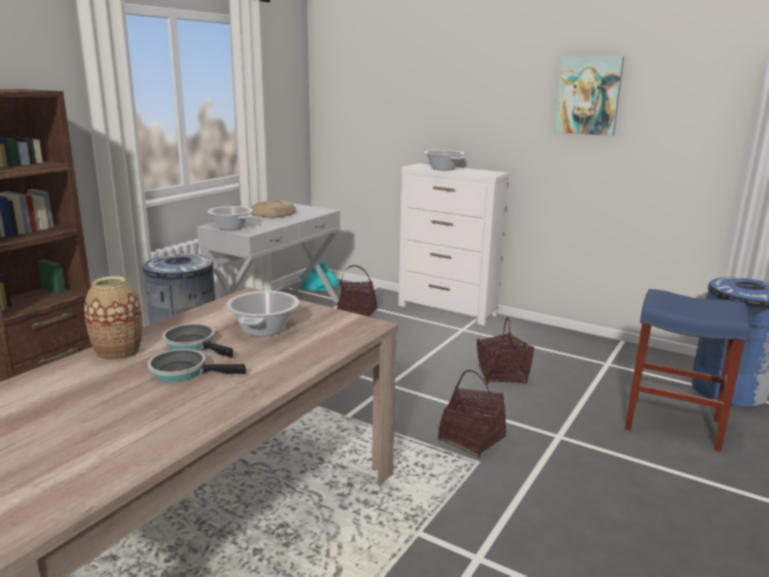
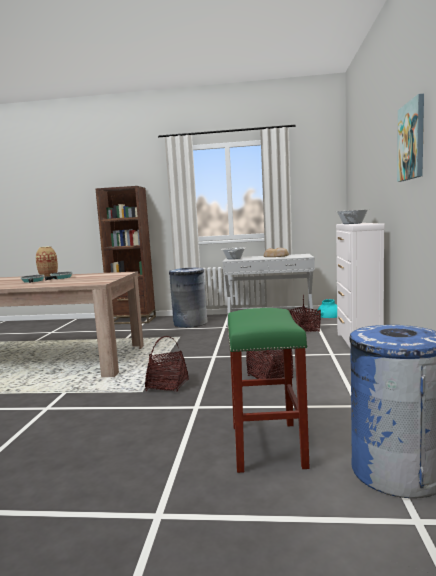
camera: 65 degrees right, 10 degrees down
cooking pot [226,291,299,336] -> none
blue stool [625,289,750,451] -> green stool [227,308,310,473]

